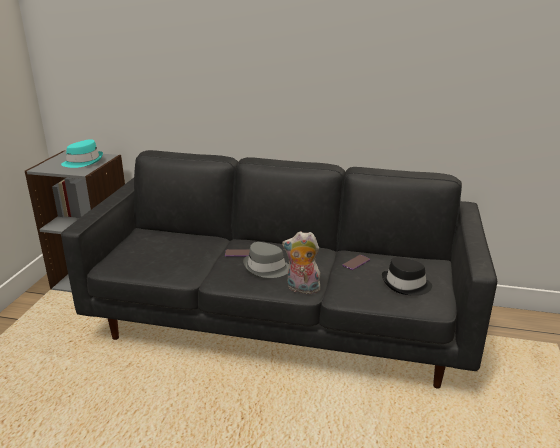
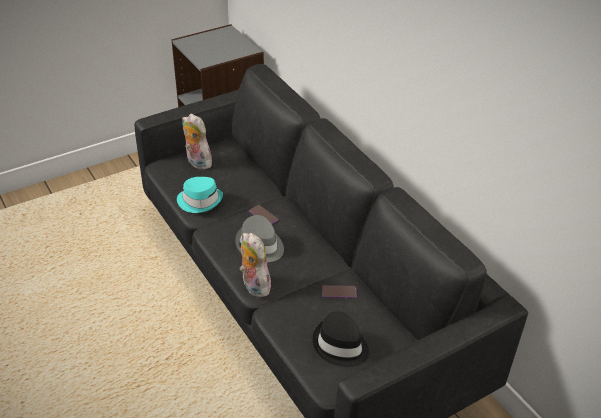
camera: 45 degrees right, 15 degrees up
turquoise hat [61,139,103,168] -> turquoise hat moved to [177,177,223,213]
none -> plush toy [182,114,213,170]

